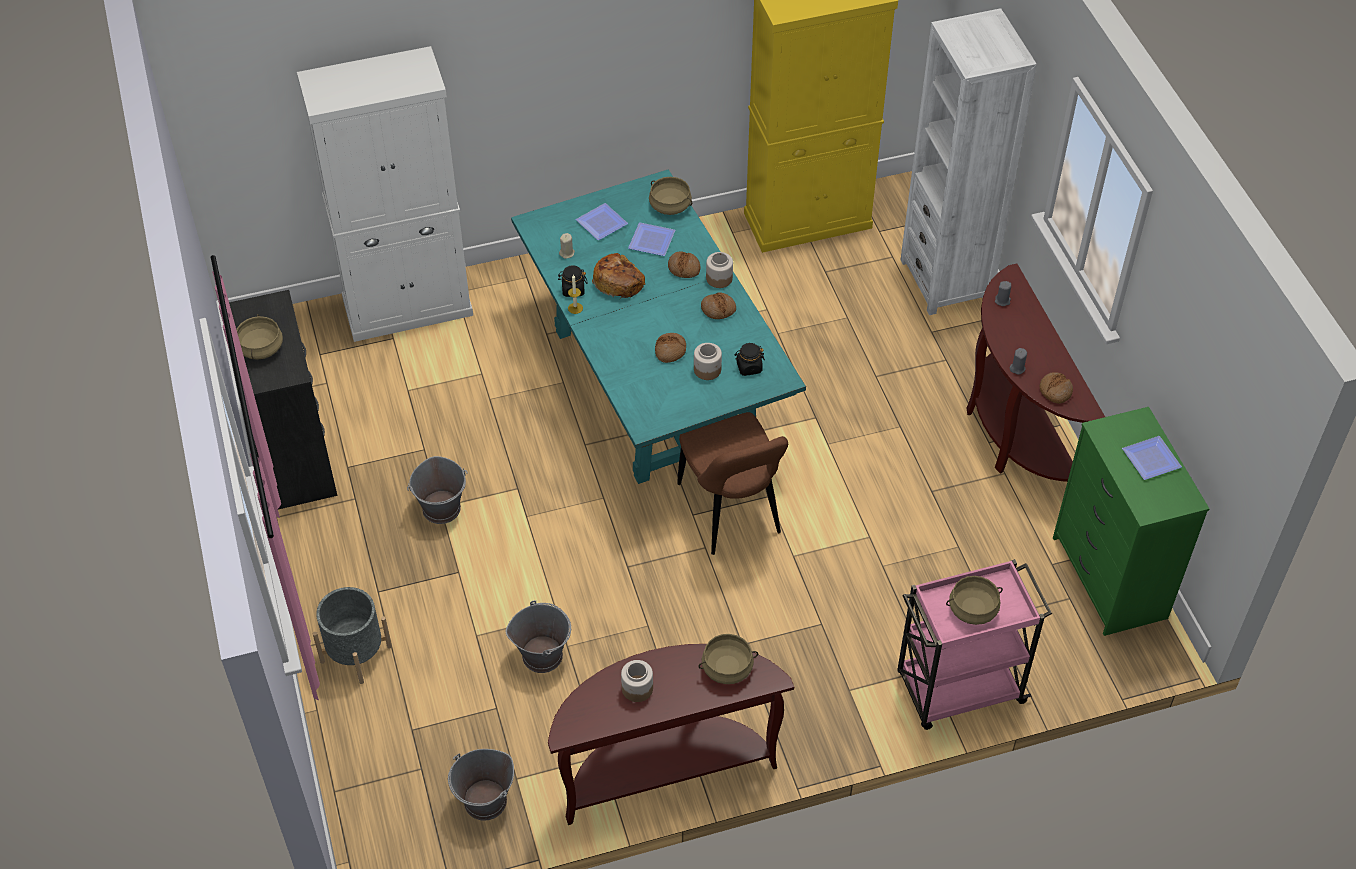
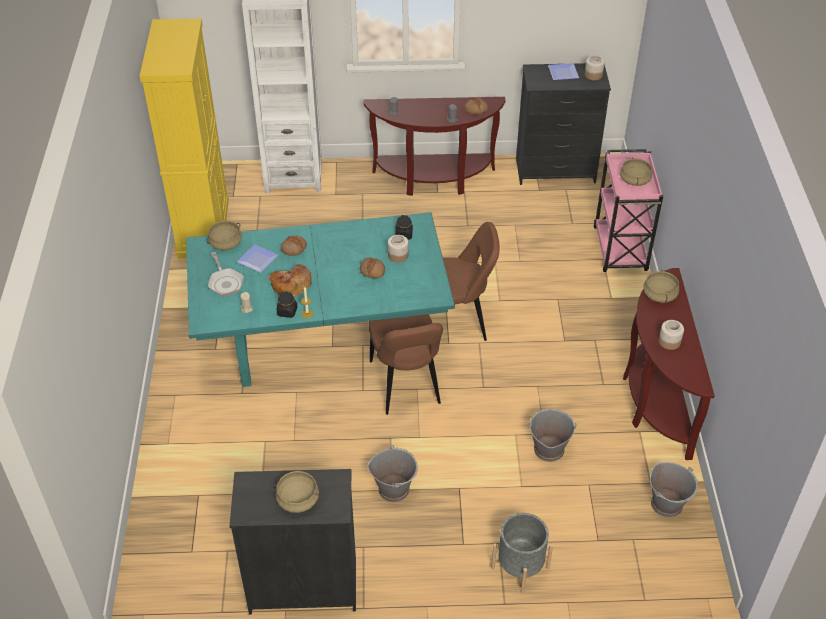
camera: 75 degrees left, 5 degrees down
white cabinet [297,46,473,342] -> none
plate [576,203,628,240] -> frying pan [208,252,244,297]
bread [701,292,736,319] -> none
jar [706,252,733,288] -> jar moved to [585,55,605,80]
green dresser [1053,407,1209,636] -> black dresser [516,63,611,185]
none -> brown chair [369,314,443,415]

